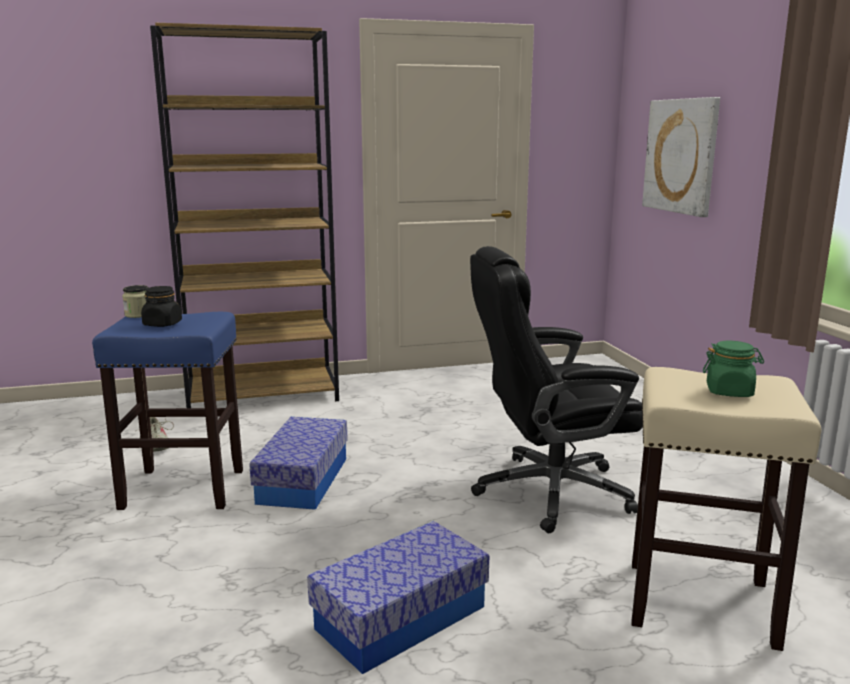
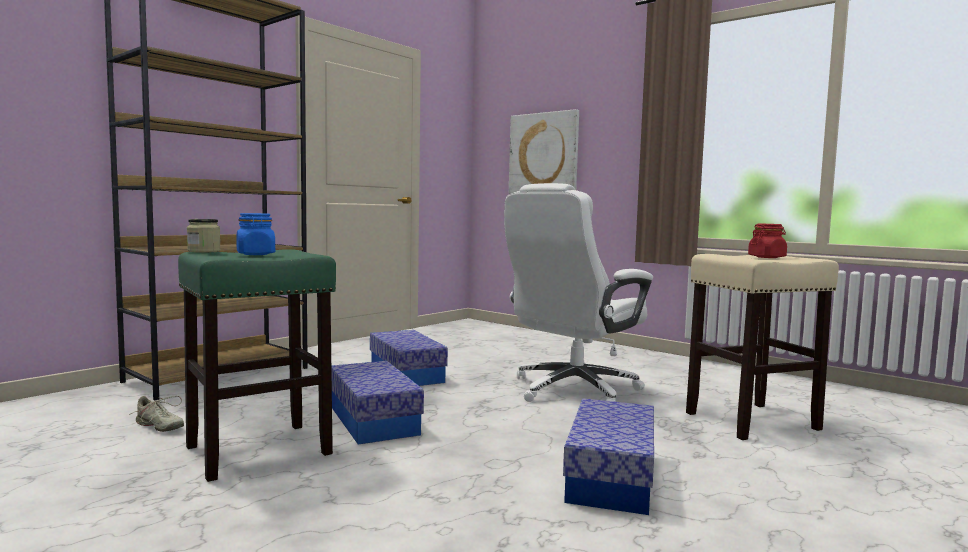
camera: 35 degrees left, 10 degrees down
blue stool [92,312,243,510] -> green stool [178,249,336,482]
black jar [141,286,182,327] -> blue jar [236,213,275,255]
black office chair [470,246,643,533] -> white office chair [504,183,653,402]
green jar [703,341,764,397] -> red jar [748,224,787,258]
none -> storage box [370,330,448,386]

